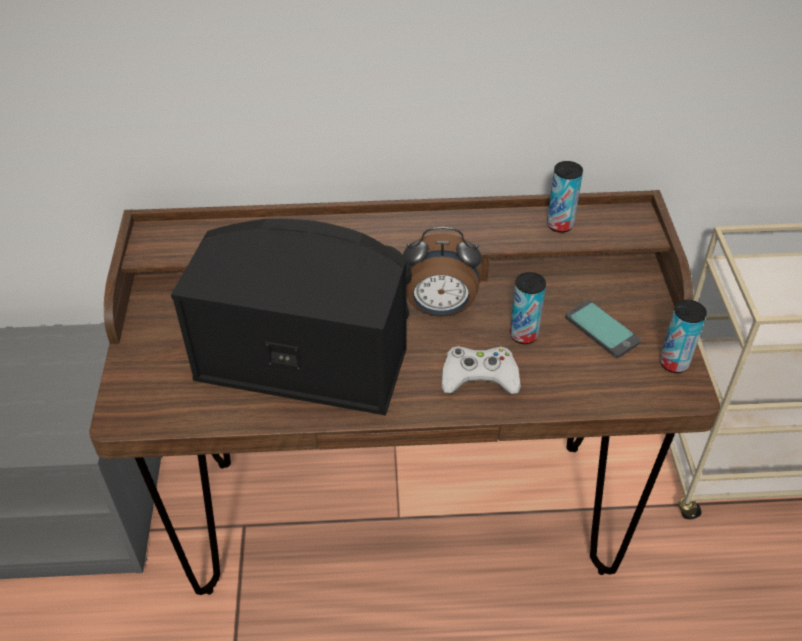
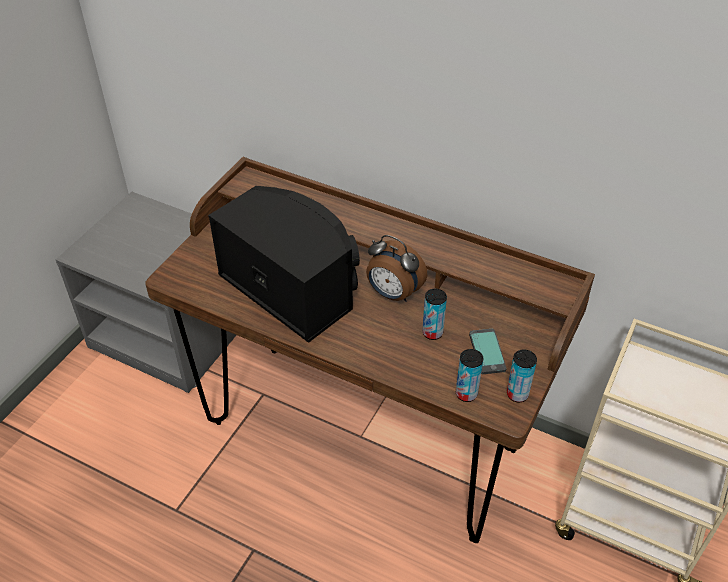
camera: 30 degrees right, 0 degrees up
white game controller [441,346,521,394] -> none
can [547,161,583,233] -> can moved to [456,349,483,402]

